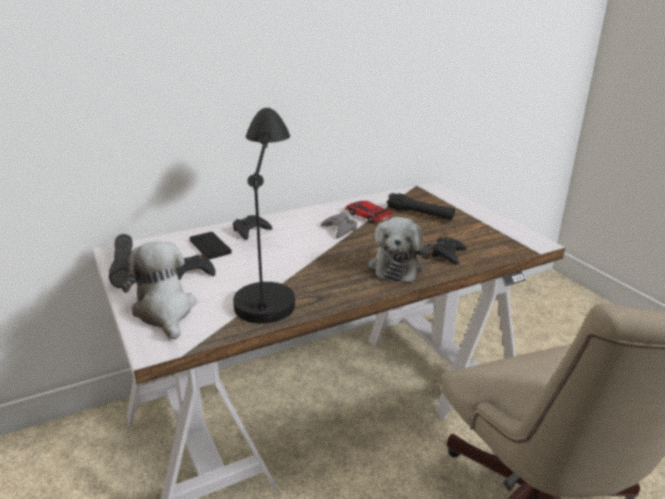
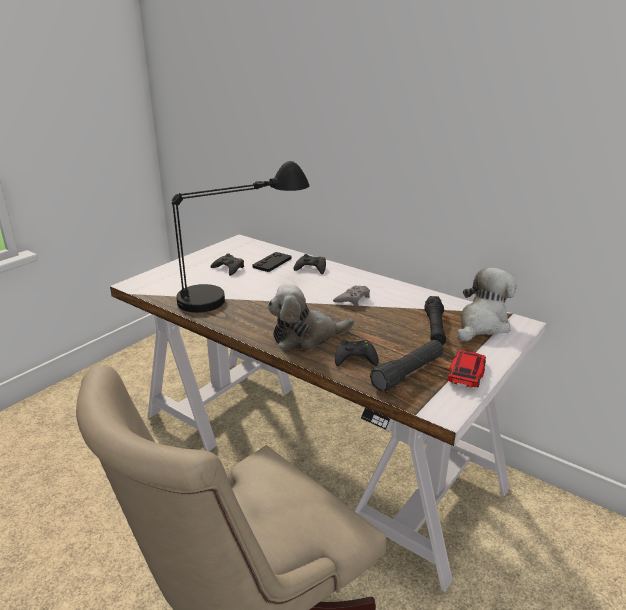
camera: 65 degrees right, 0 degrees up
black flashlight [109,234,133,288] -> black flashlight moved to [370,340,444,392]
plush toy [122,241,197,340] -> plush toy moved to [457,268,517,341]
toy car [345,201,392,223] -> toy car moved to [447,350,486,388]

